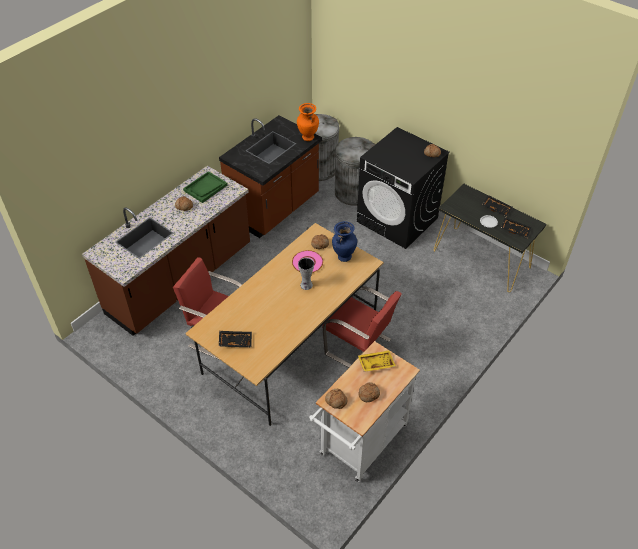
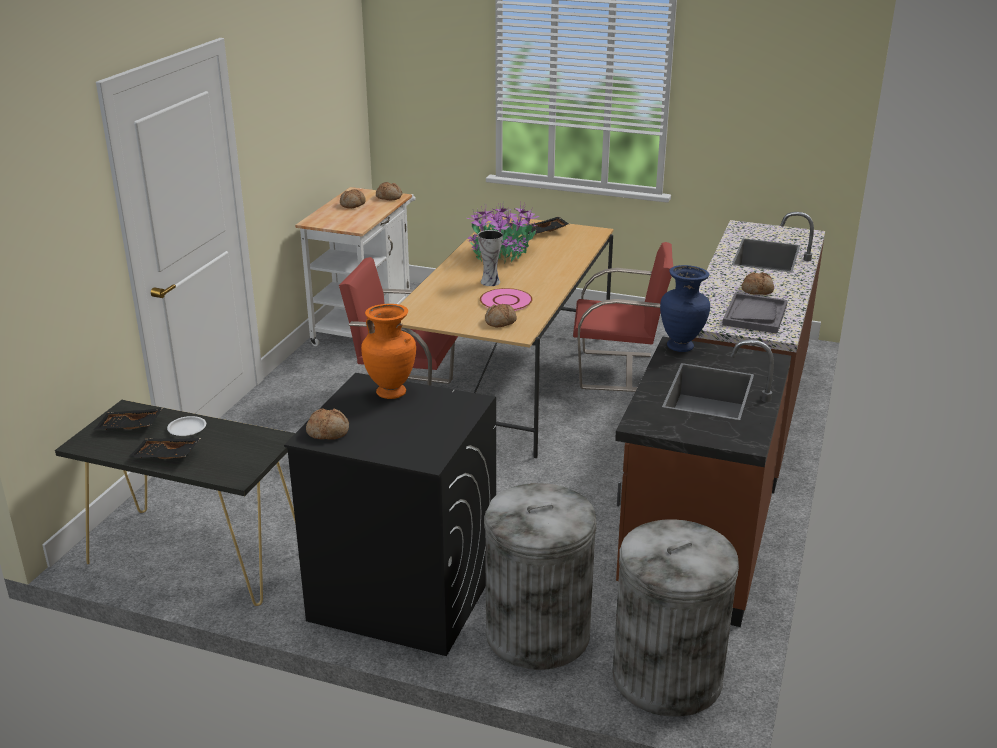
camera: 160 degrees right, 20 degrees down
green tray [183,171,228,203] -> grey tray [722,293,788,334]
orange vase [297,103,319,141] -> orange vase moved to [361,304,416,399]
blue vase [332,221,357,262] -> blue vase moved to [660,265,710,352]
yellow tray [358,351,396,372] -> none
none -> potted plant [467,202,539,264]

